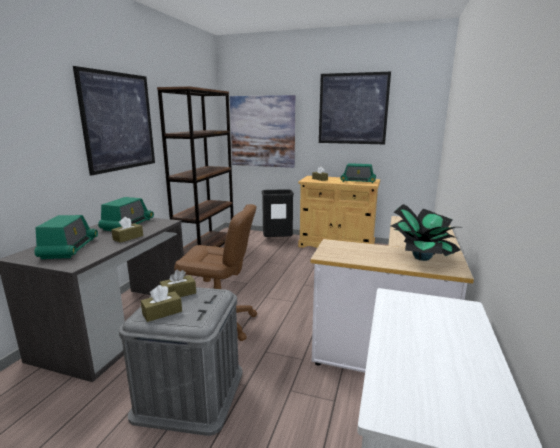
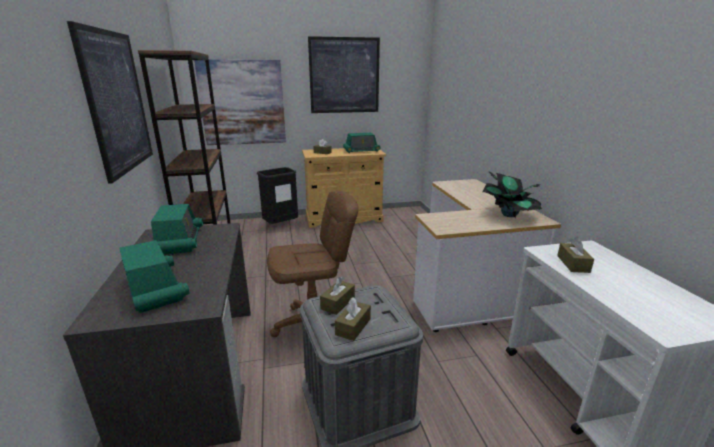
camera: 30 degrees left, 5 degrees up
brown tissue box [111,217,143,243] -> brown tissue box moved to [557,237,594,273]

